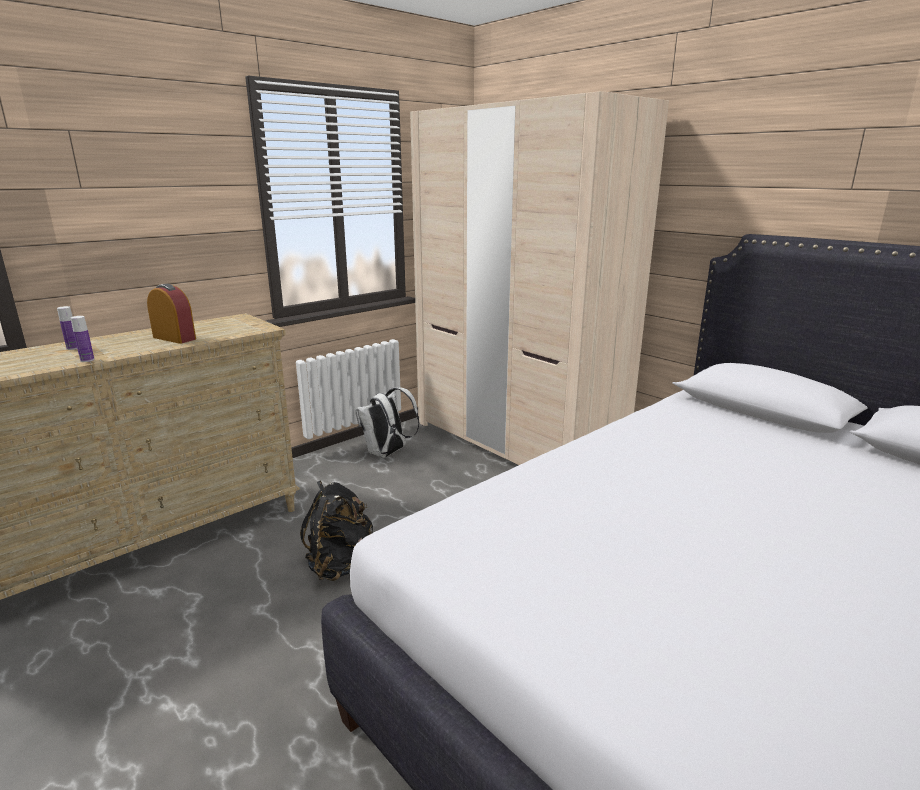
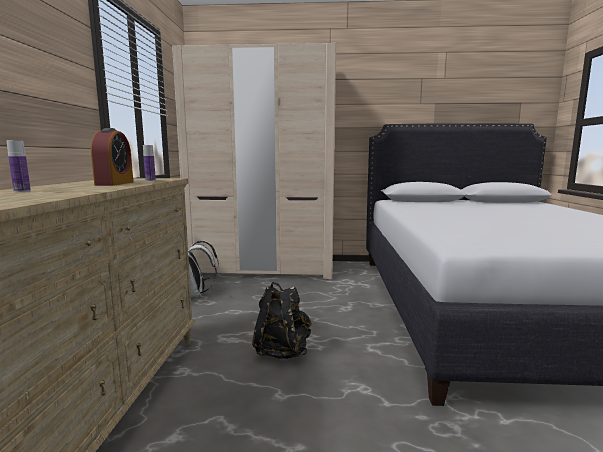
camera: 45 degrees left, 10 degrees down
bottle [71,316,94,362] -> bottle moved to [143,145,156,181]
alarm clock [147,284,196,344] -> alarm clock turned 105 degrees clockwise [91,128,133,186]

